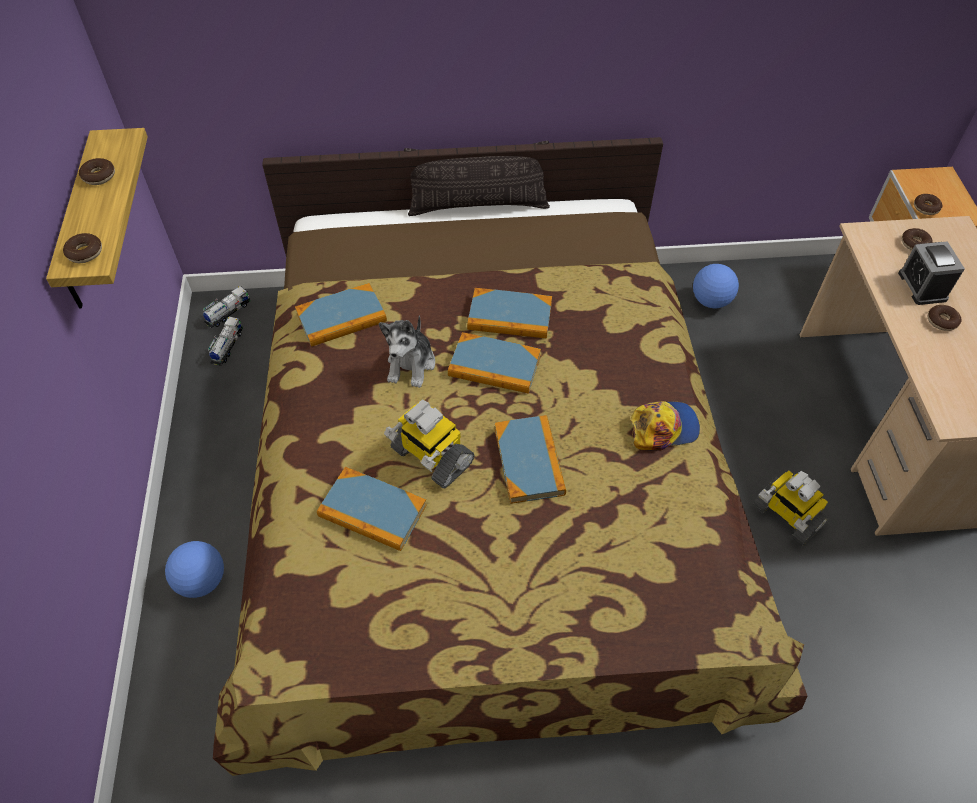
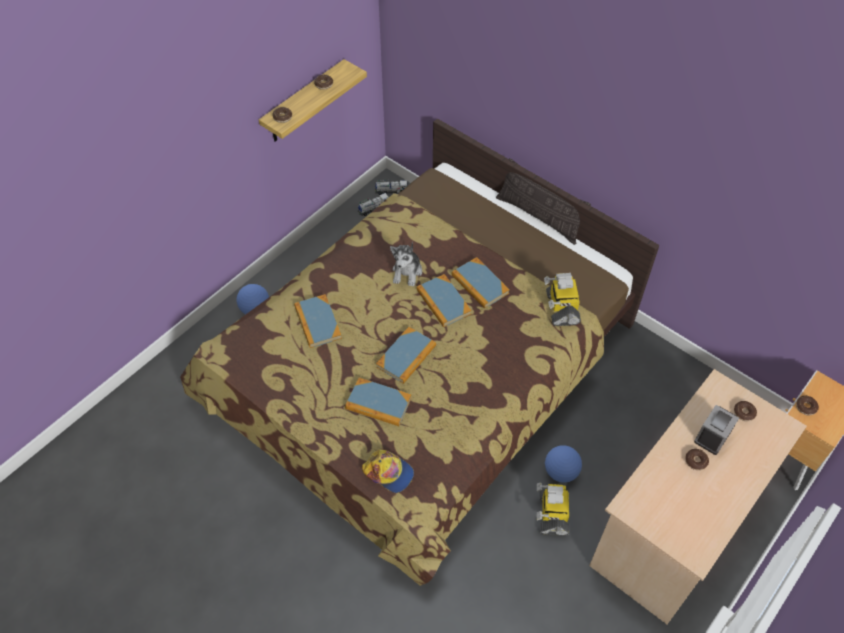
camera: 45 degrees right, 0 degrees up
book [295,283,387,347] -> book moved to [345,378,412,426]
plush toy [379,316,435,388] -> plush toy turned 45 degrees counterclockwise [390,242,422,286]
toy robot [384,400,475,489] -> toy robot moved to [544,273,581,326]
cap [631,401,700,451] -> cap moved to [362,449,414,493]
football [693,264,739,308] -> football moved to [545,445,582,483]

